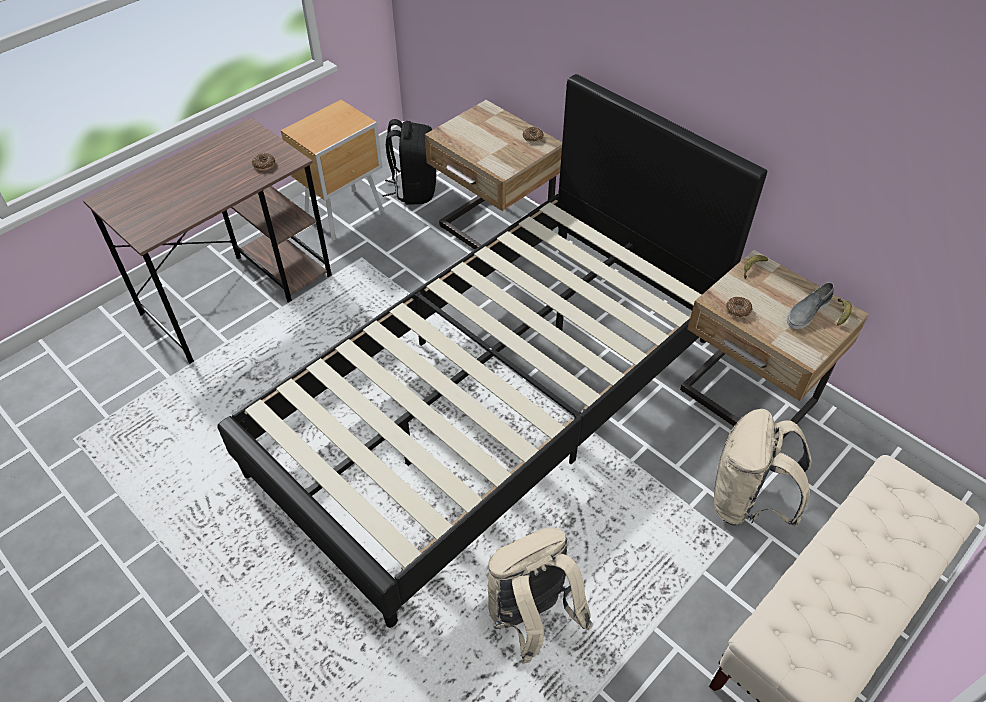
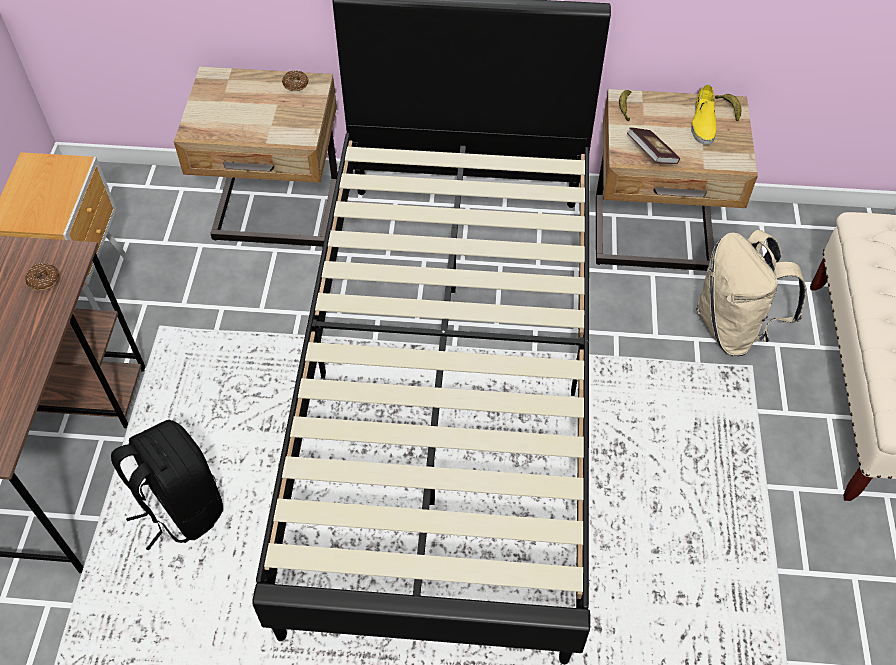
camera: 40 degrees left, 5 degrees up
black backpack [383,119,436,205] -> black backpack moved to [111,420,223,551]
beige backpack [488,527,593,663] -> none
donut [726,297,752,318] -> book [627,127,680,164]
grey shoe [787,283,834,329] -> yellow shoe [691,85,716,145]

